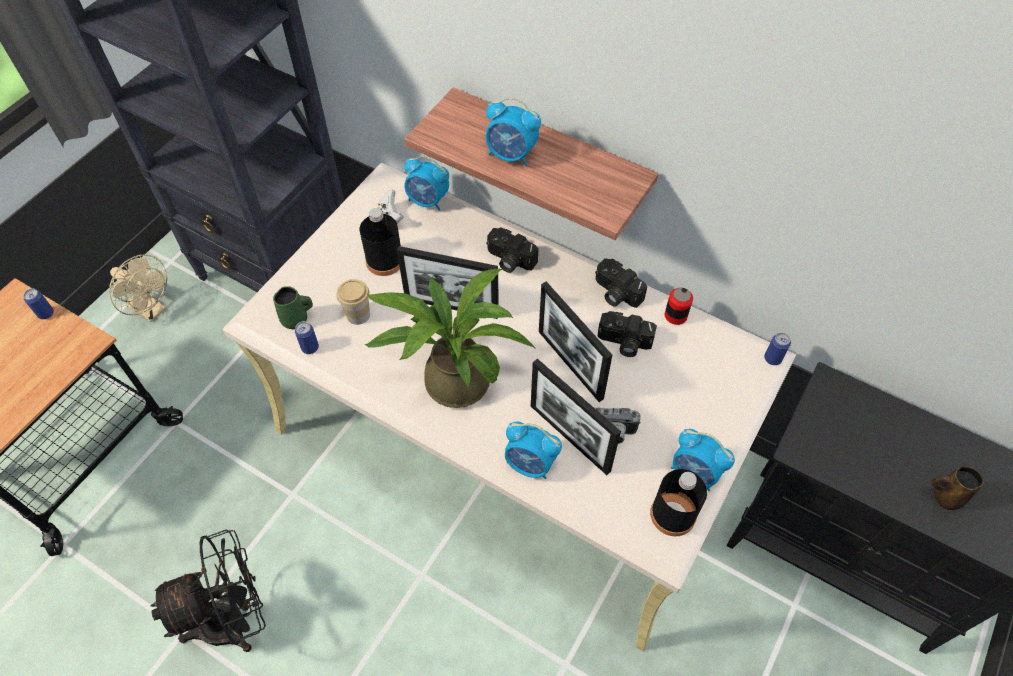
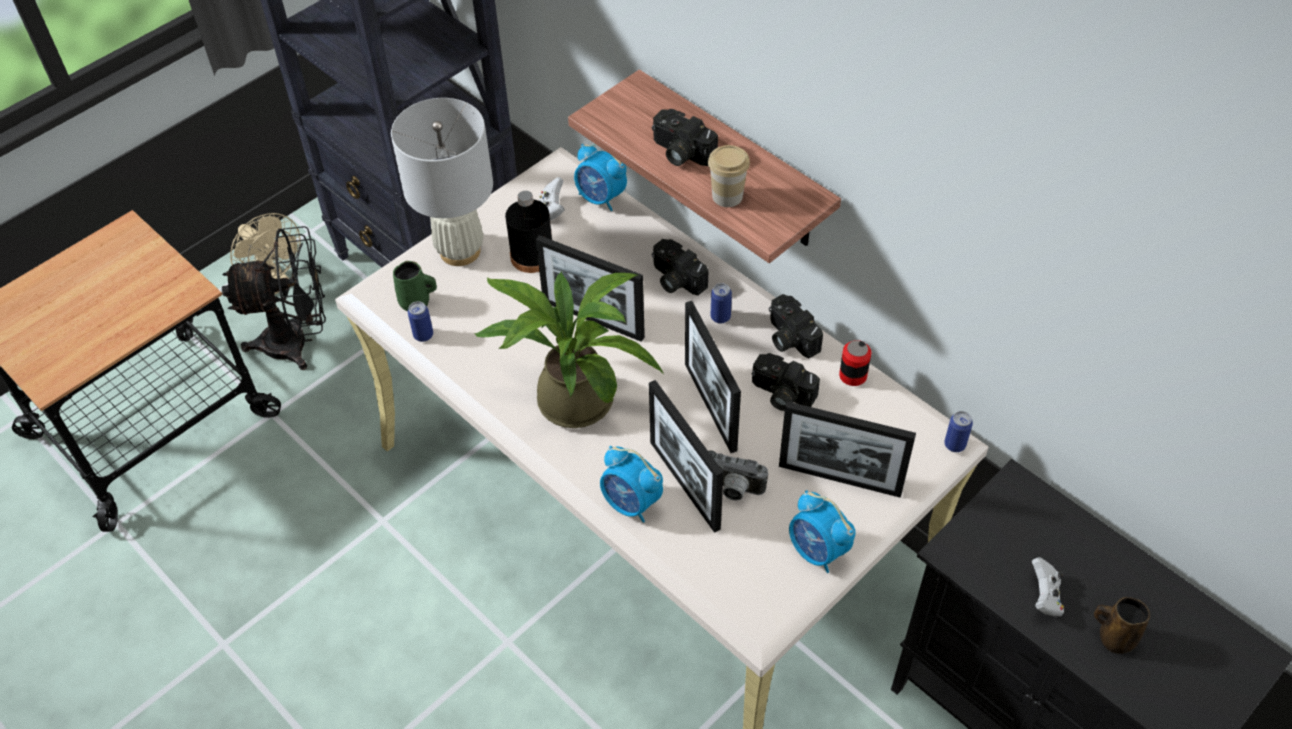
camera: 15 degrees right, 5 degrees down
can [23,289,54,319] -> can moved to [711,283,732,324]
black fan [151,530,266,652] -> black fan moved to [222,226,326,370]
cup [337,279,370,325] -> cup moved to [708,145,750,207]
alarm clock [486,97,541,166] -> camera [652,109,718,166]
black bottle [650,469,707,536] -> none
none -> white table lamp [391,98,493,266]
none -> picture frame [779,401,916,498]
none -> white game controller [1032,557,1064,617]

